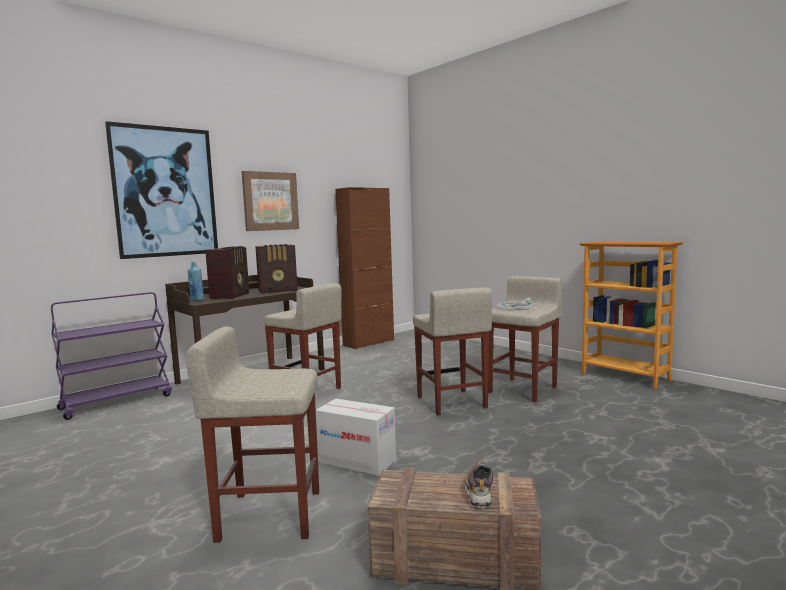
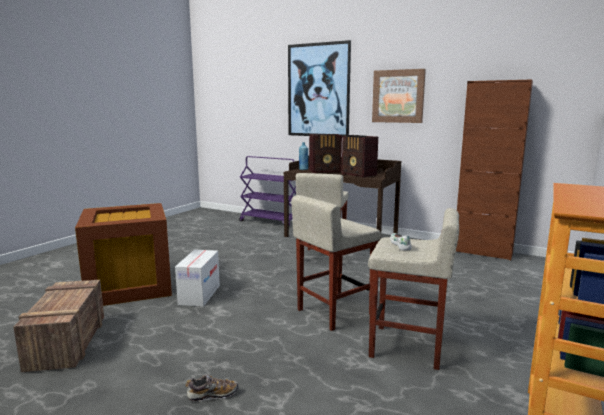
camera: 70 degrees right, 5 degrees up
beige stool [186,326,319,543] -> brown storage box [75,203,172,306]
shoe [465,462,493,508] -> shoe moved to [185,374,238,402]

